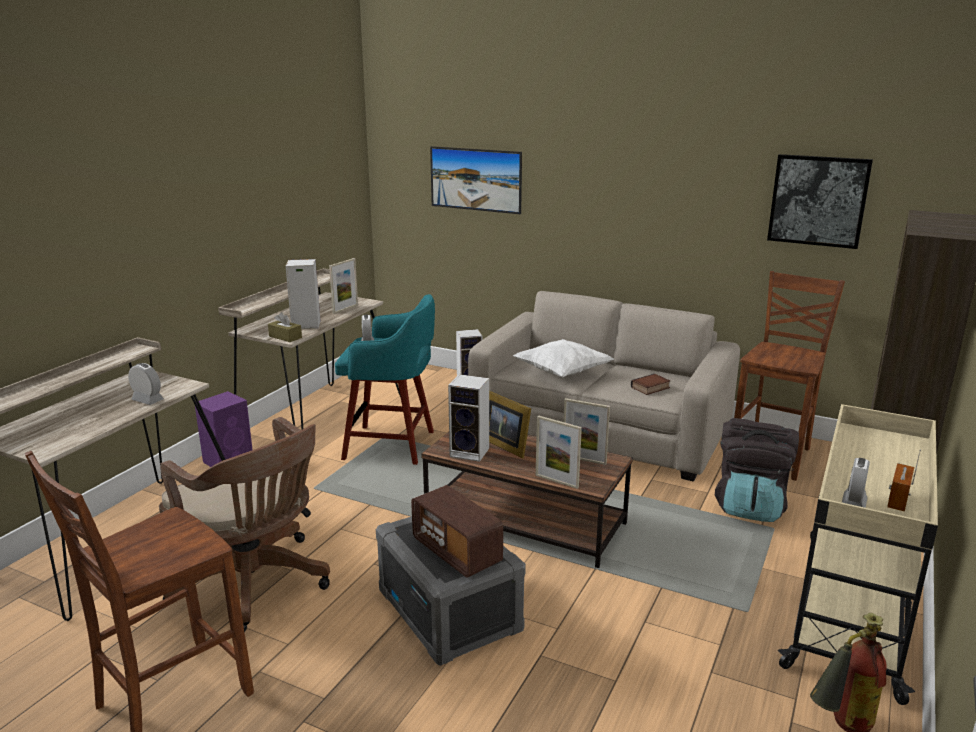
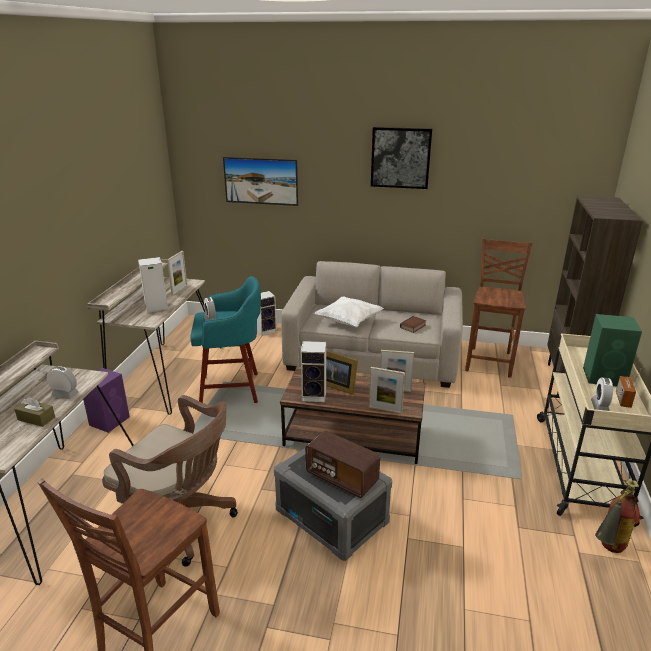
camera: 15 degrees left, 5 degrees up
brown tissue box [268,312,302,342] -> brown tissue box moved to [14,396,55,427]
black backpack [715,418,799,522] -> none
picture [767,154,873,249] -> picture moved to [371,127,432,189]
none -> green speaker [583,314,642,386]

